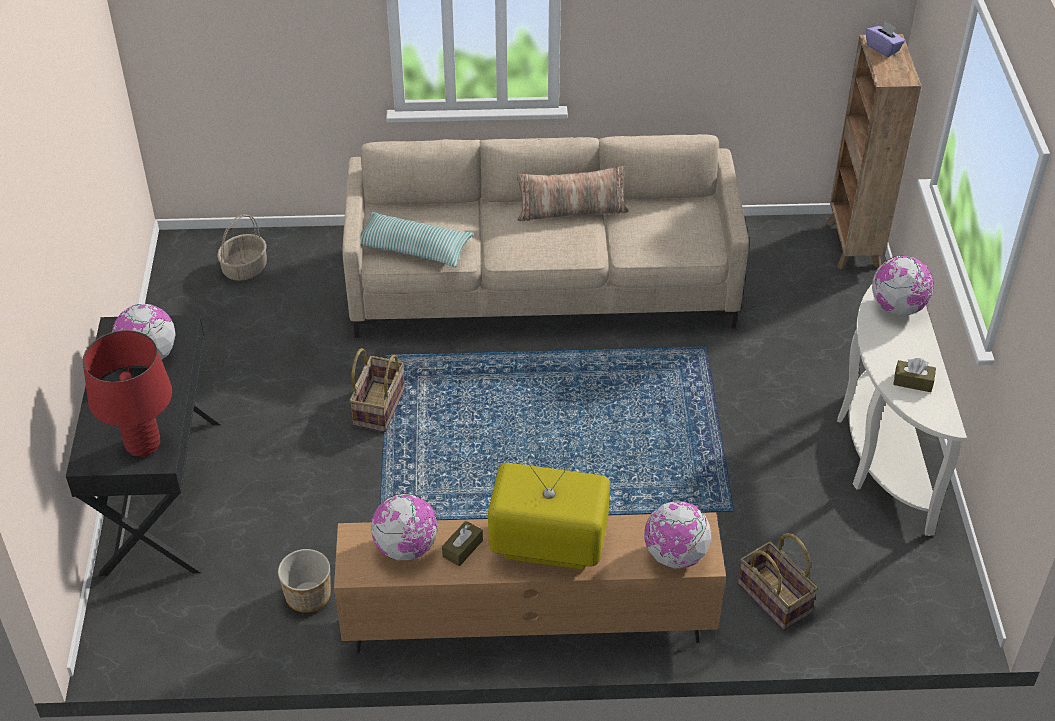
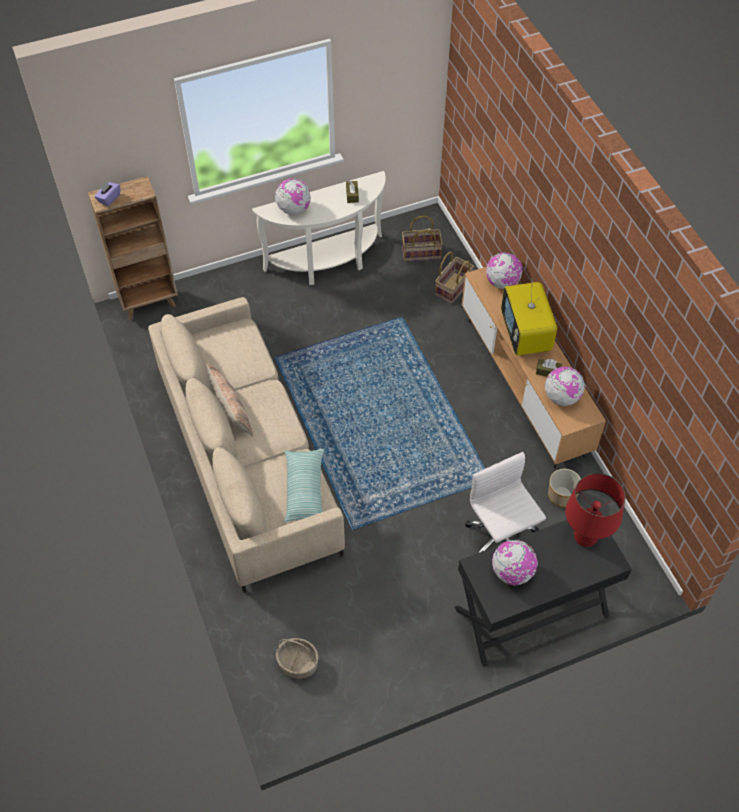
camera: 110 degrees left, 10 degrees up
basket [349,348,405,432] -> basket moved to [402,215,443,262]
none -> white office chair [465,452,546,553]

